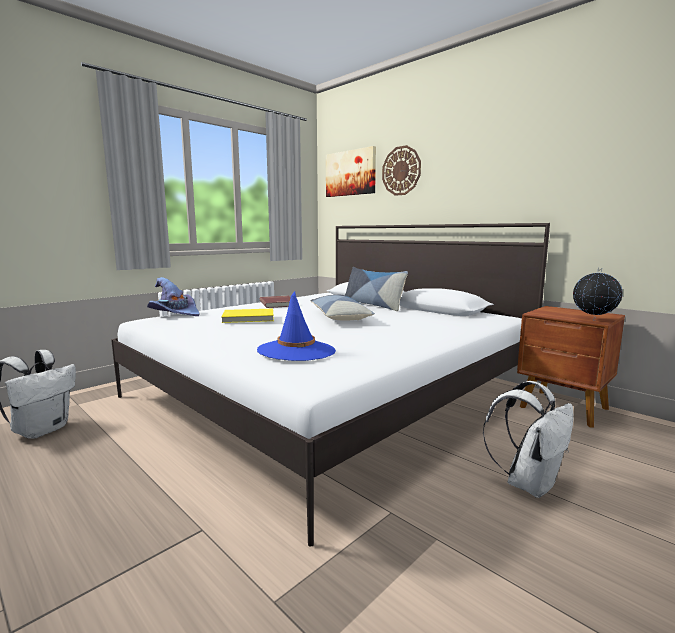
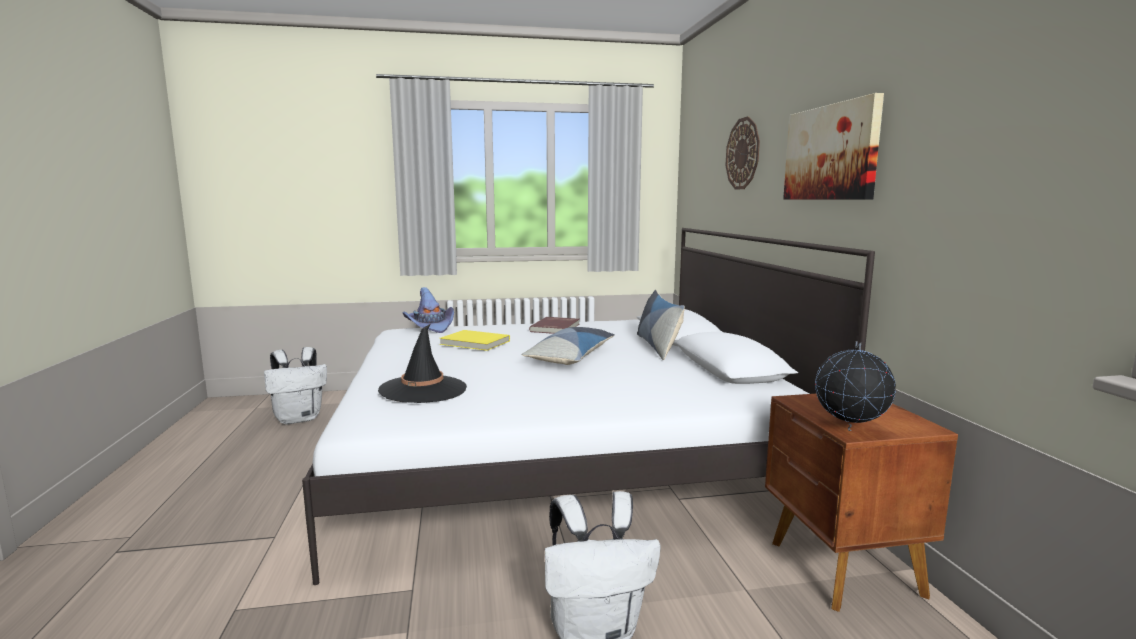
camera: 35 degrees right, 0 degrees up
blue hat [257,291,336,361] -> black hat [378,324,467,403]
picture [326,146,376,197] -> picture moved to [783,93,884,200]

